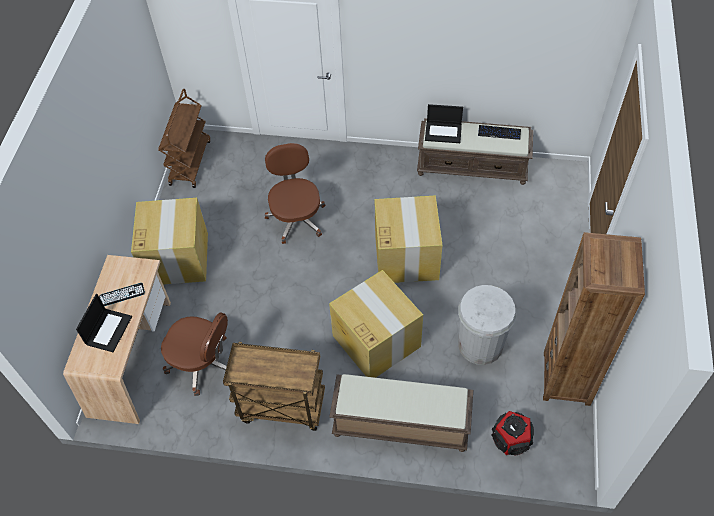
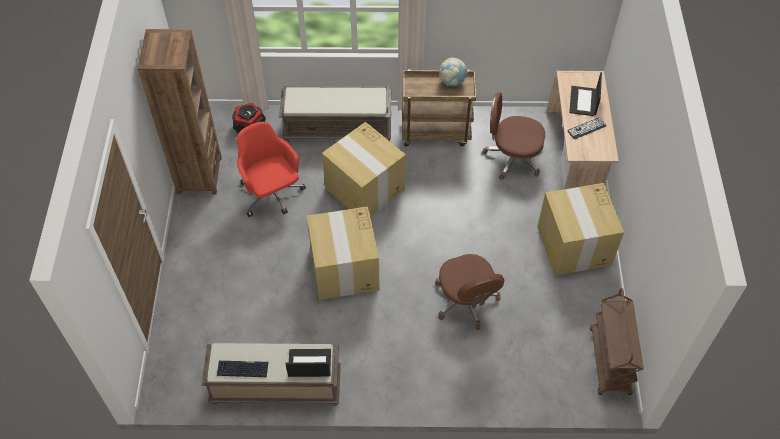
camera: 170 degrees right, 0 degrees up
white trash can [458,285,517,365] -> red office chair [237,122,306,217]
none -> globe [439,58,468,87]

